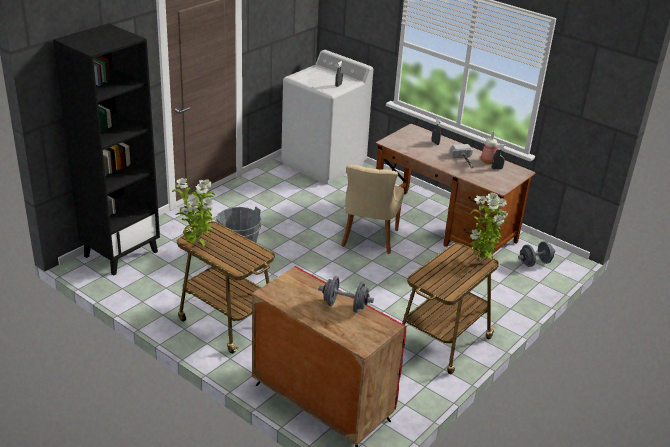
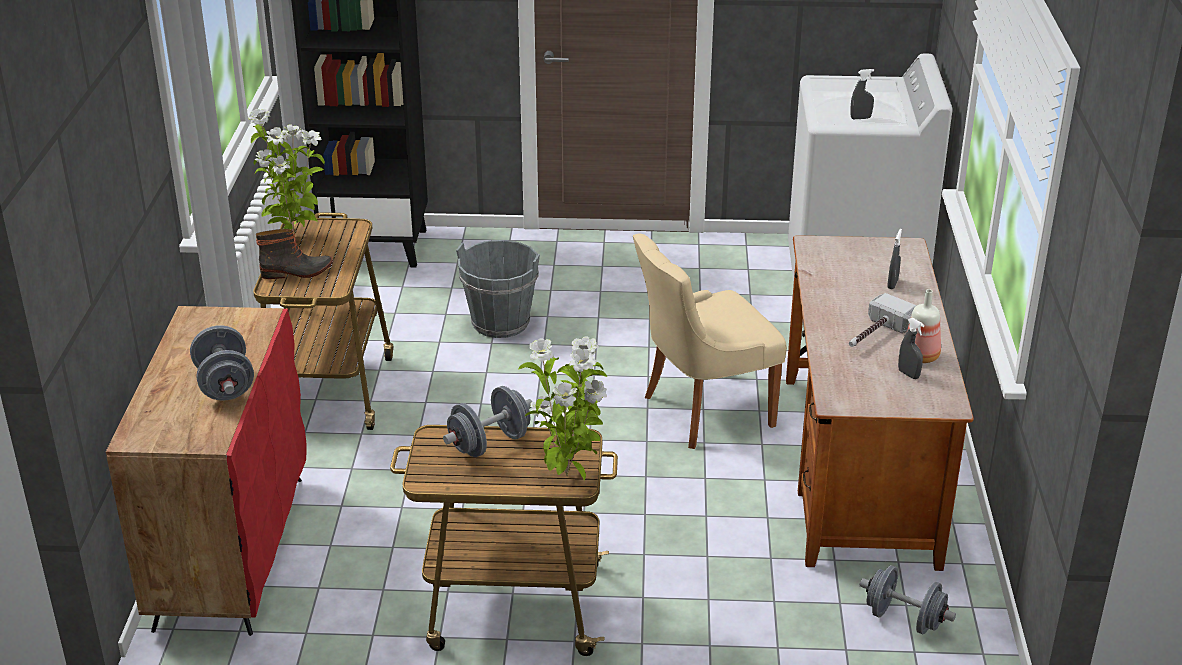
camera: 55 degrees right, 0 degrees up
none -> boot [256,229,333,279]
none -> grey dumbbell [443,386,532,457]

